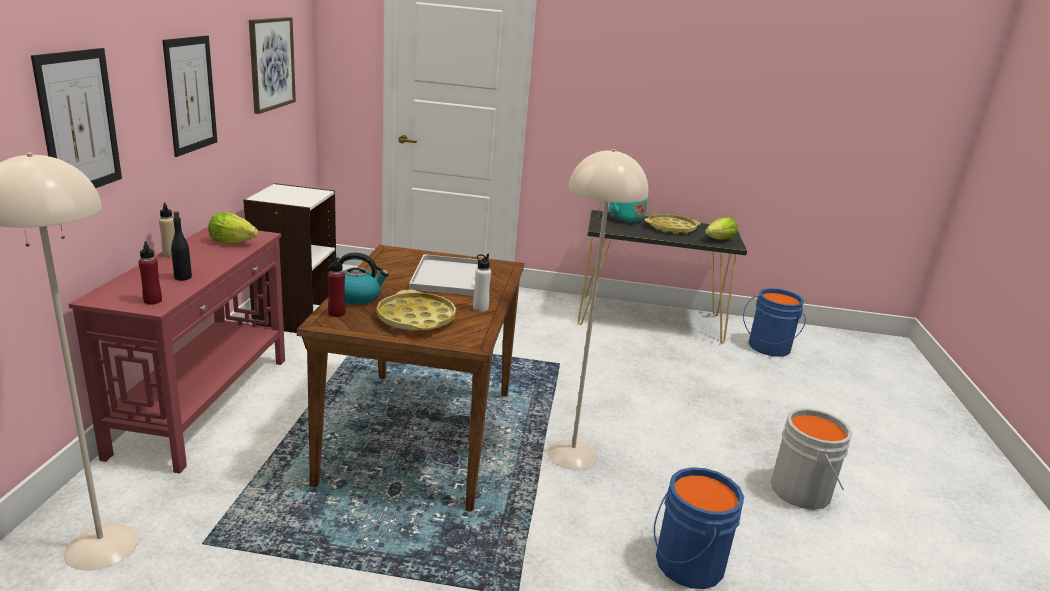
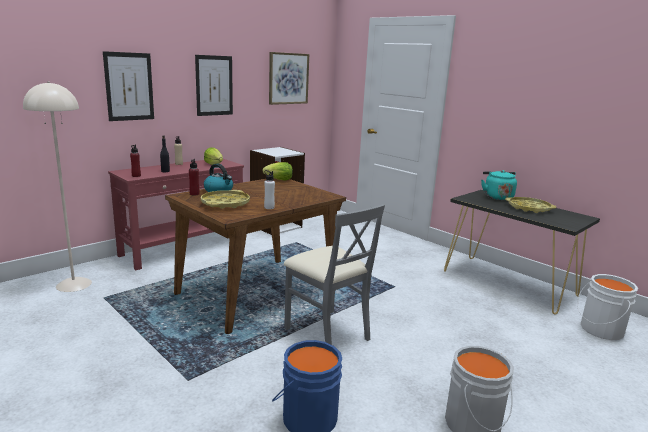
camera: 40 degrees right, 5 degrees down
white tray [409,254,478,296] -> none
beige floor lamp [548,149,648,470] -> grey chair [284,204,385,345]
lettuce [705,217,738,240] -> lettuce moved to [262,162,293,181]
blue bucket [743,288,806,357] -> white bucket [577,274,638,340]

